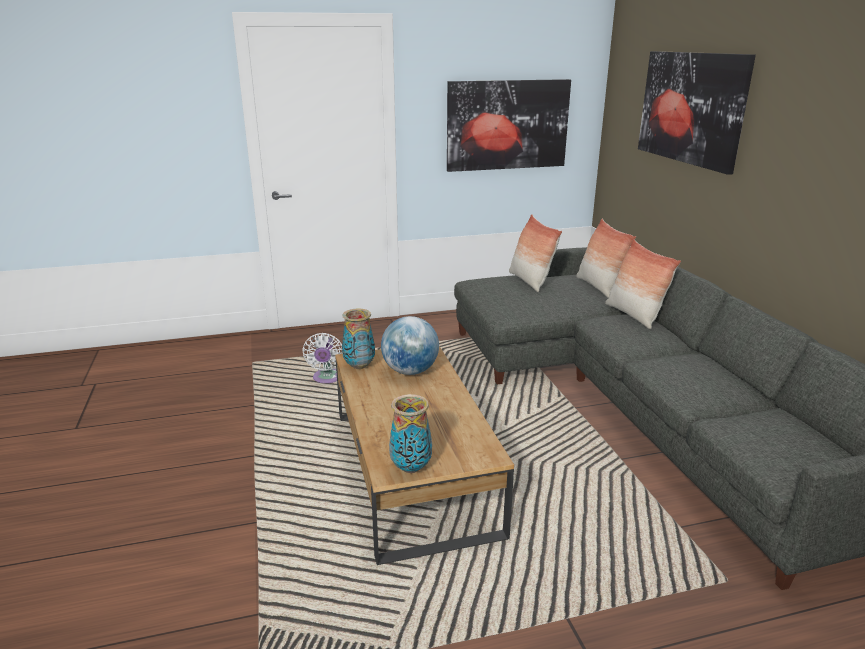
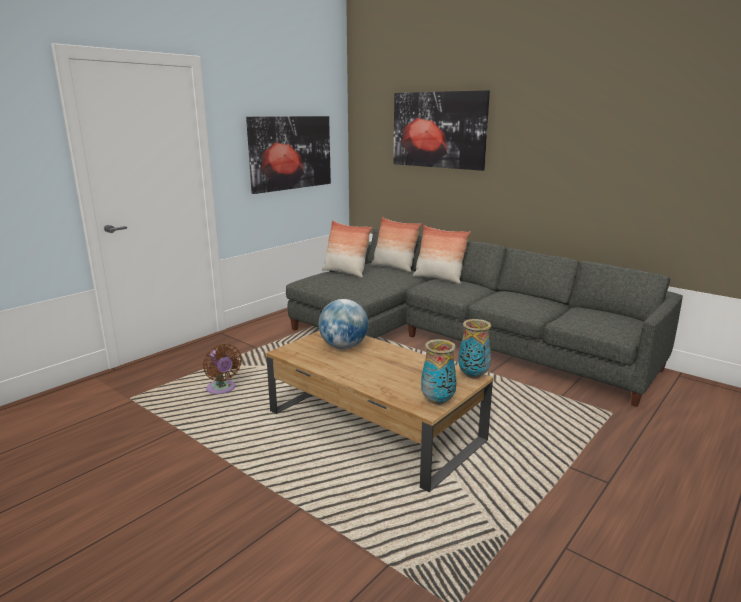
camera: 35 degrees left, 5 degrees down
white fan [302,333,343,383] -> brown fan [203,344,242,394]
vase [342,309,375,369] -> vase moved to [458,319,491,379]

